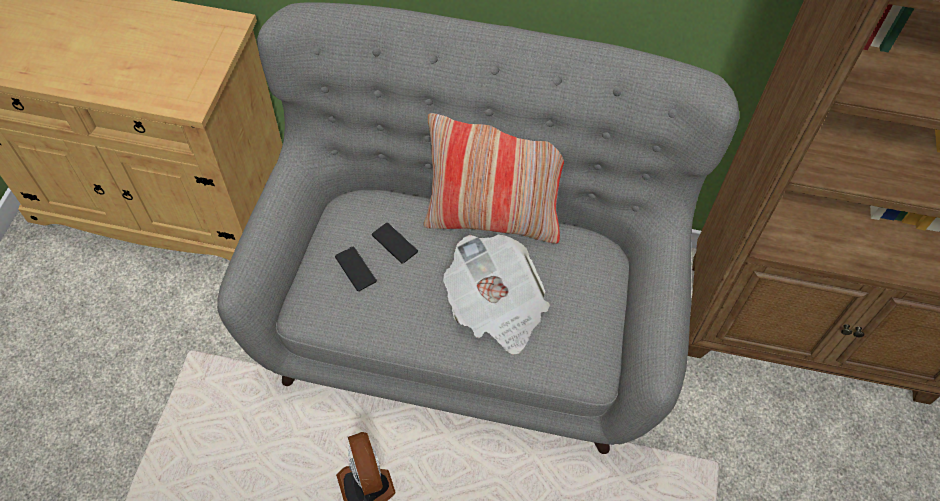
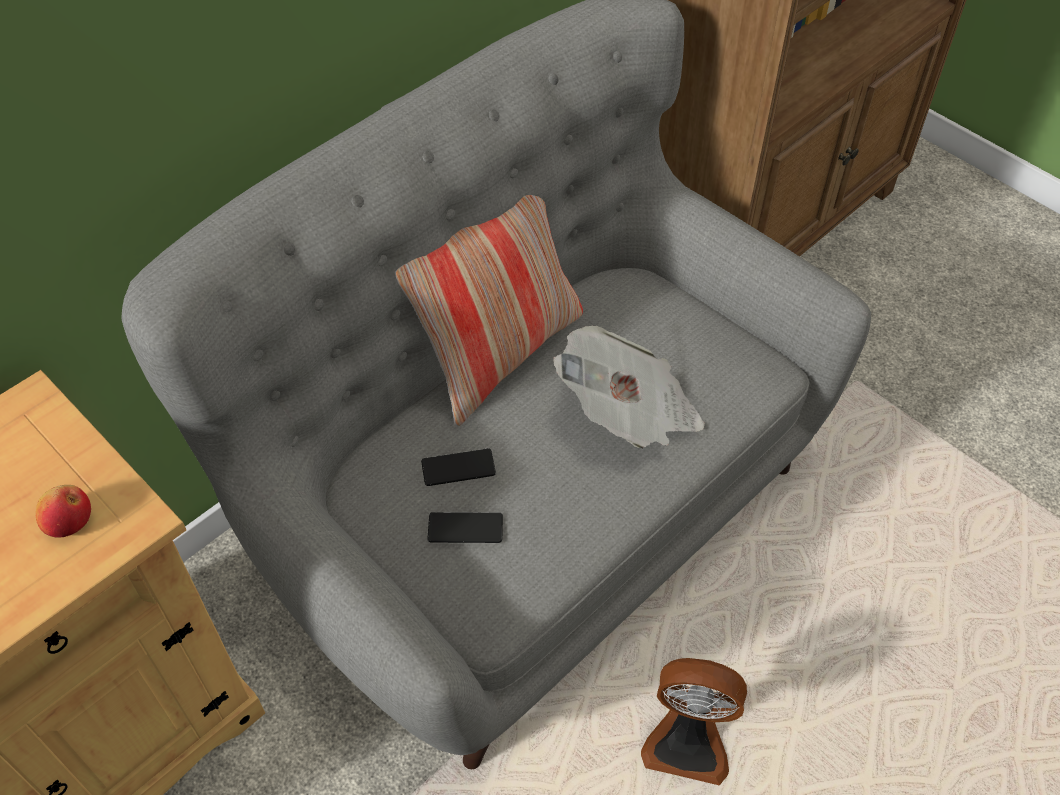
camera: 55 degrees left, 5 degrees down
none -> apple [36,485,91,538]

